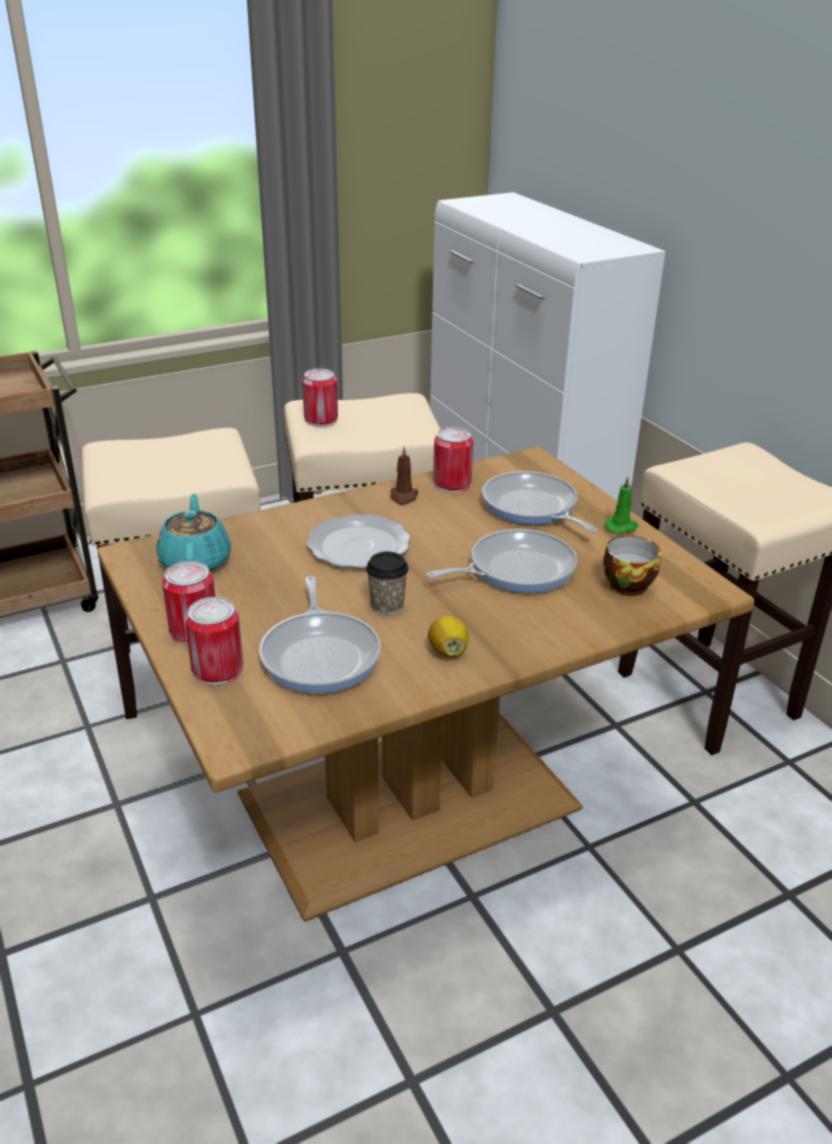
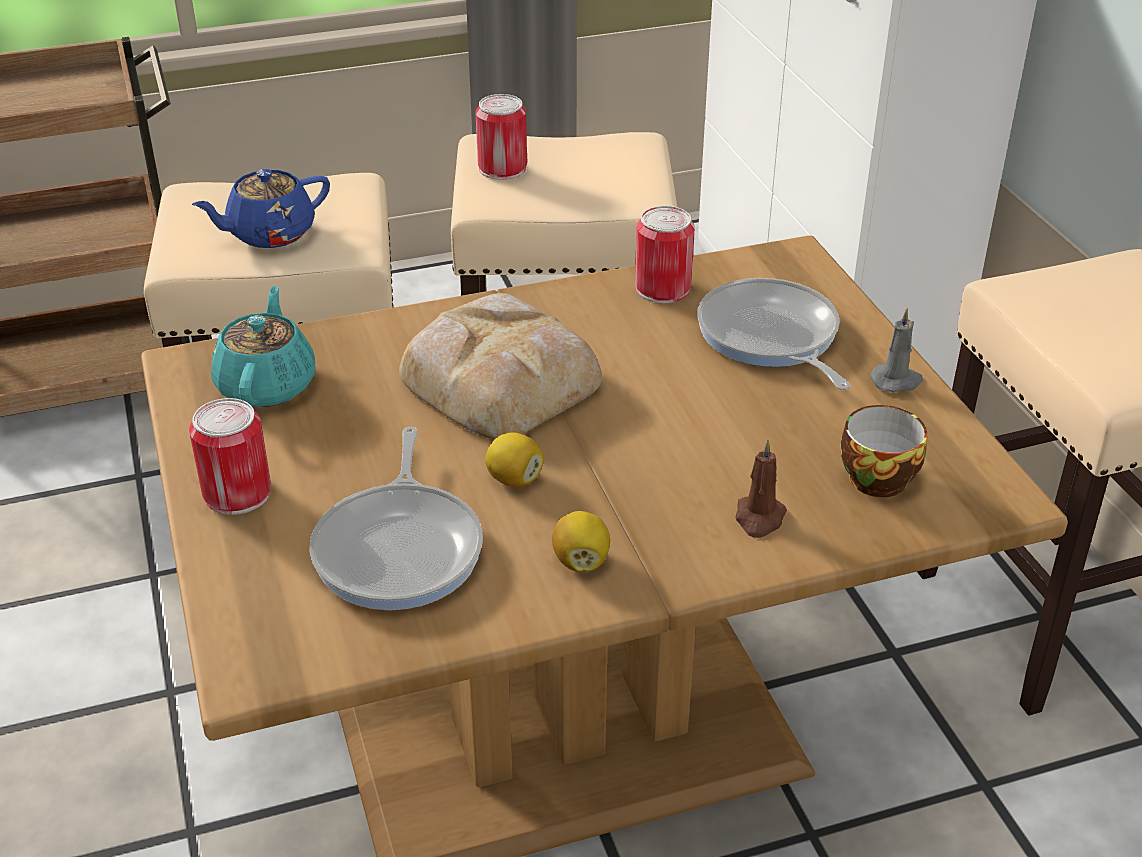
camera: 10 degrees right, 5 degrees up
can [185,597,243,685] -> none
plate [307,514,410,568] -> bread [399,293,602,440]
cup [366,551,409,614] -> lemon [485,432,544,487]
brown candle [390,446,419,505] -> brown candle moved to [736,440,787,538]
frying pan [427,529,577,593] -> none
green candle [604,476,639,534] -> grey candle [870,308,923,393]
none -> blue teapot [192,169,330,248]

